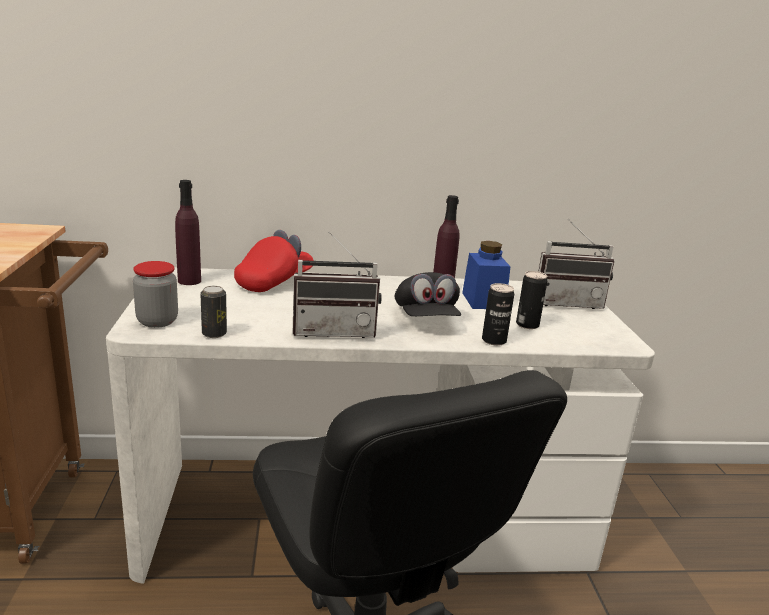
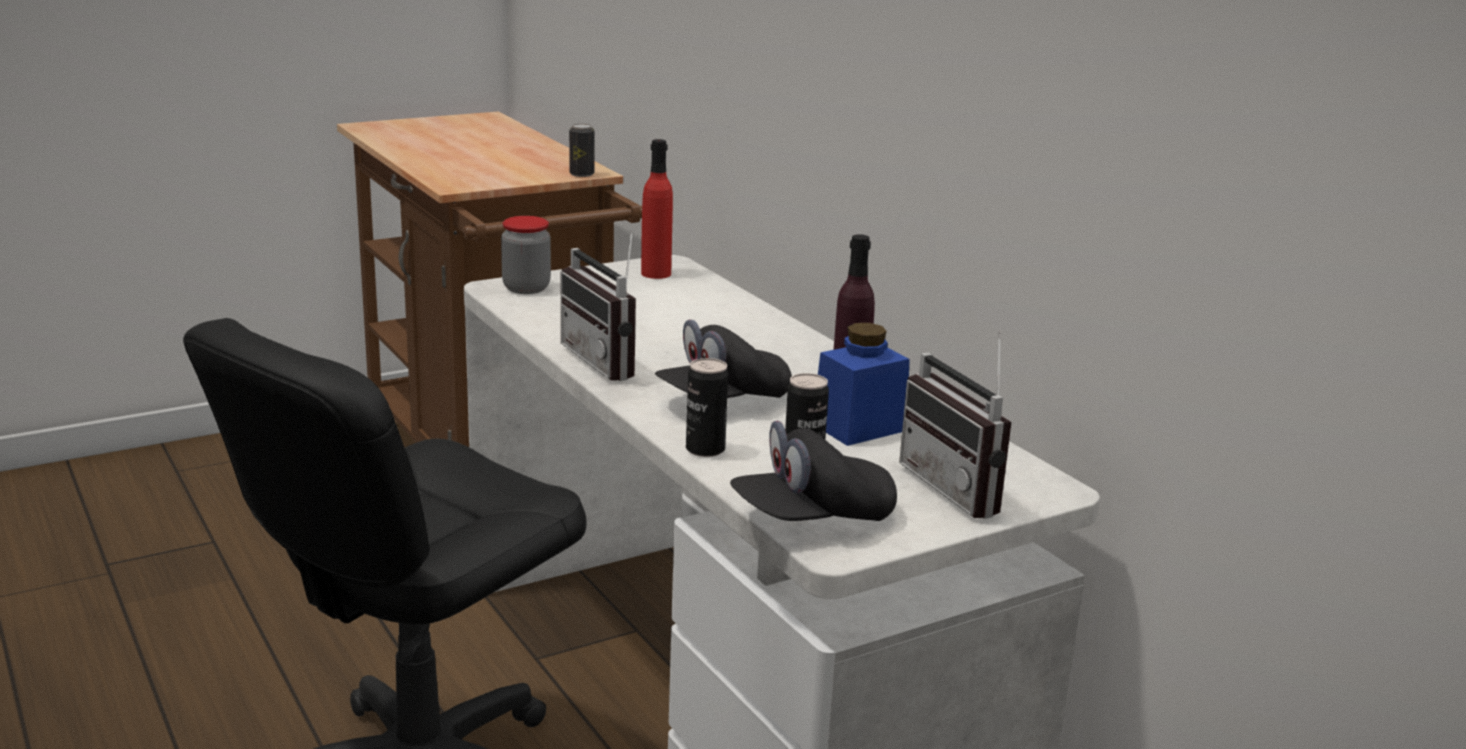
camera: 65 degrees right, 0 degrees up
purple bottle [175,180,201,285] -> red bottle [641,139,673,279]
can [200,286,227,338] -> can moved to [569,124,595,177]
red cap [234,230,314,292] -> none
none -> black cap [730,421,897,521]

